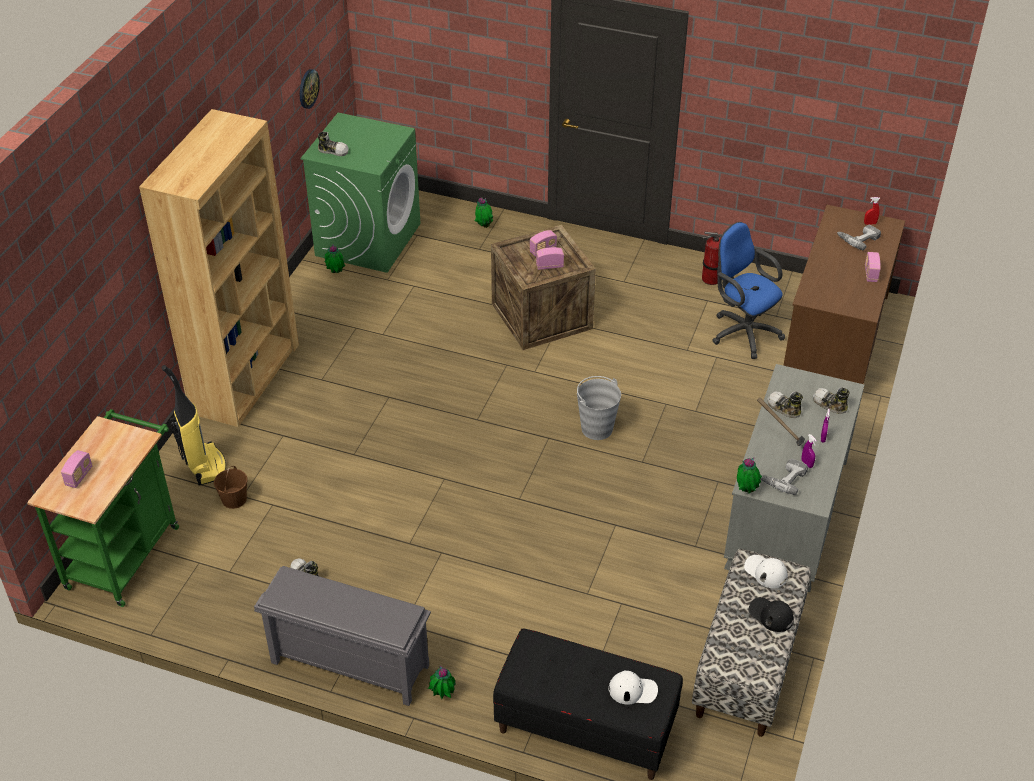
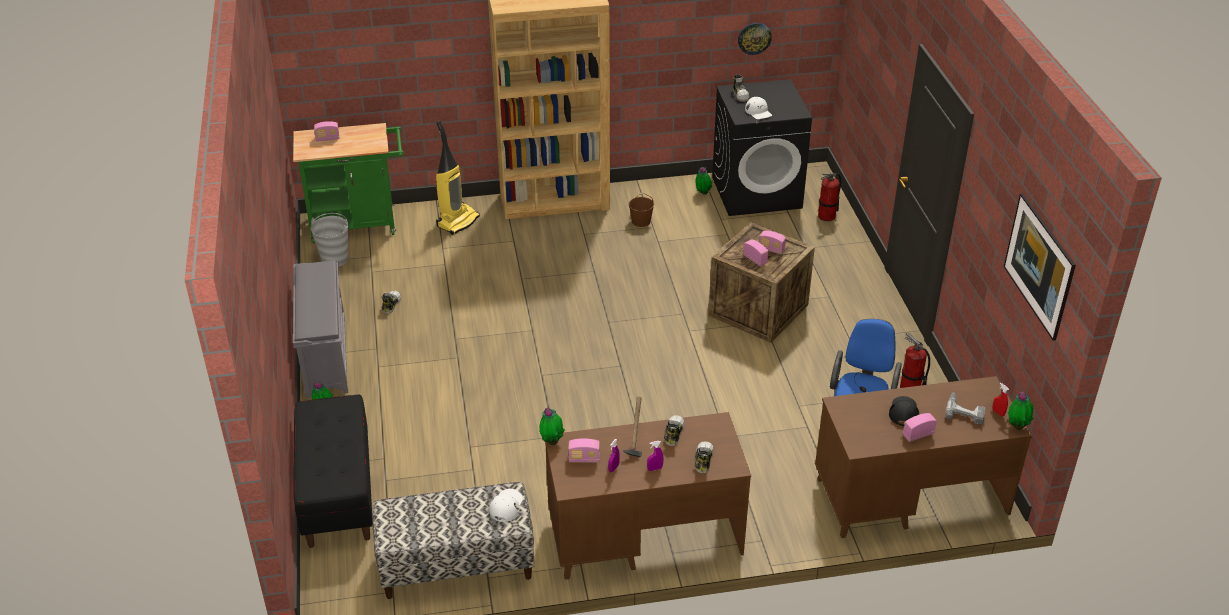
camera: 60 degrees right, 5 degrees down
brown bucket [214,466,248,509] -> brown bucket moved to [629,193,654,227]
green washing machine [300,112,421,273] -> black washing machine [712,79,812,216]
potted plant [475,197,493,228] -> potted plant moved to [1008,392,1034,430]
grey bucket [577,376,621,440] -> grey bucket moved to [311,213,348,266]
white cap [609,671,658,705] -> white cap moved to [745,97,772,119]
grey desk [724,364,864,592] -> brown desk [545,412,751,580]
black cap [749,597,794,632] -> black cap moved to [889,396,919,426]
power drill [761,459,808,495] -> radio [568,438,600,463]
none -> fire extinguisher [818,173,841,221]
none -> picture [1004,193,1076,341]

